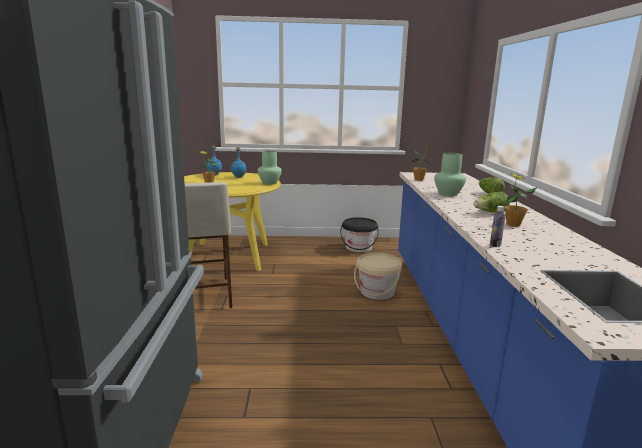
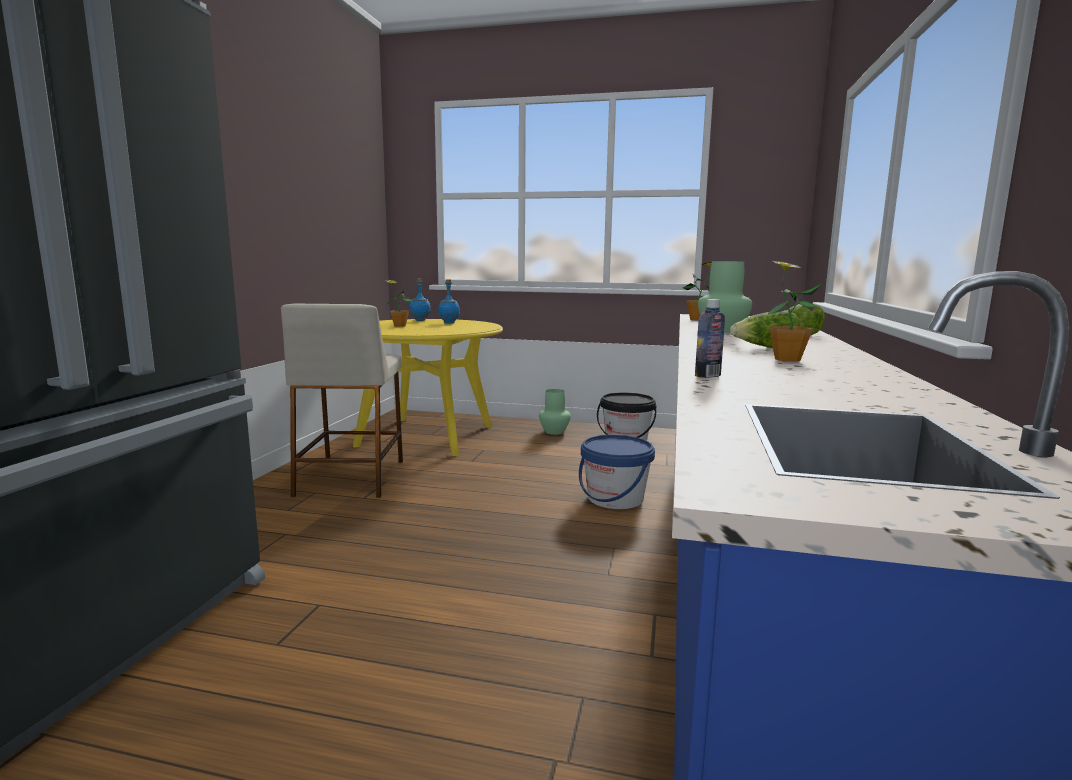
camera: 15 degrees right, 5 degrees down
green vase [258,151,282,185] -> green vase moved to [539,389,571,435]
beige bucket [354,253,402,300] -> blue bucket [579,435,655,509]

